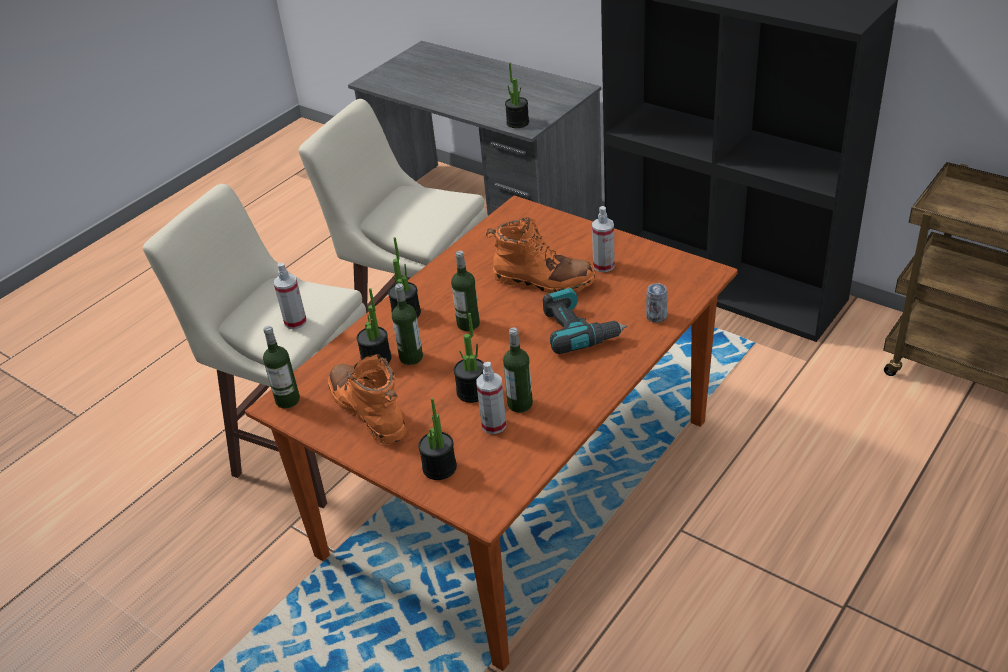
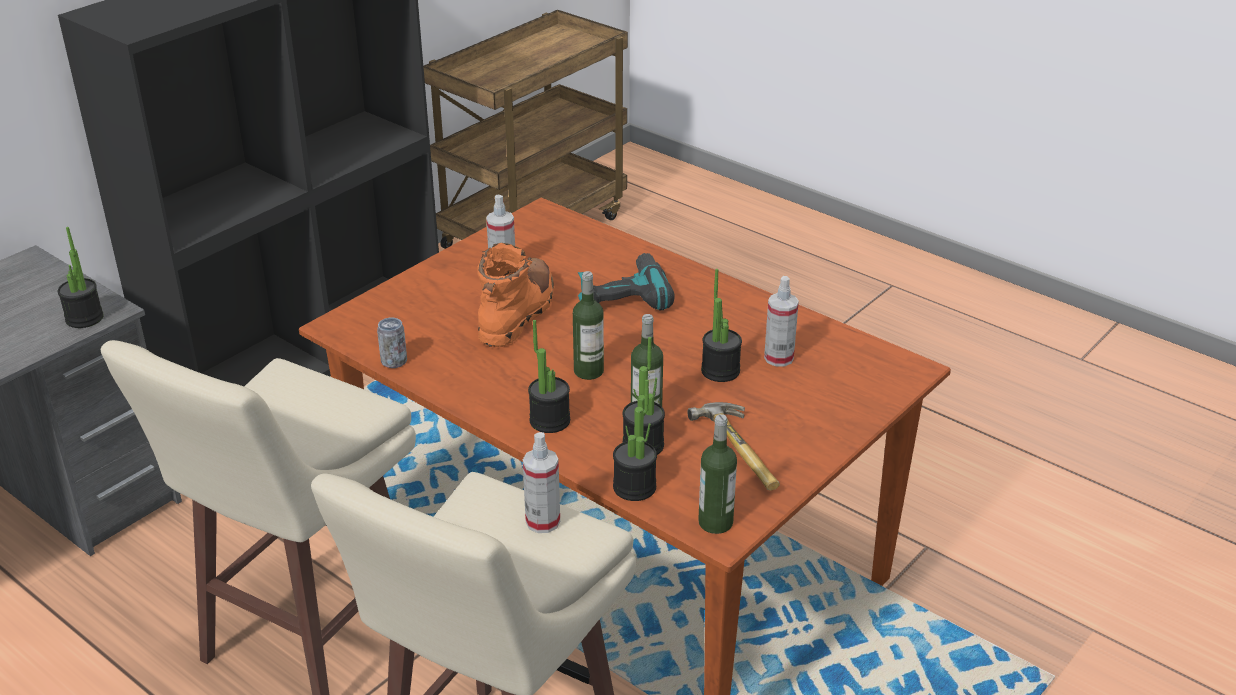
camera: 90 degrees left, 5 degrees down
orange boot [328,354,406,444] -> hammer [688,402,780,491]
potted plant [418,398,457,480] -> potted plant moved to [613,379,657,501]
bottle [503,328,533,413] -> none
can [646,283,668,323] -> can moved to [377,318,407,368]

